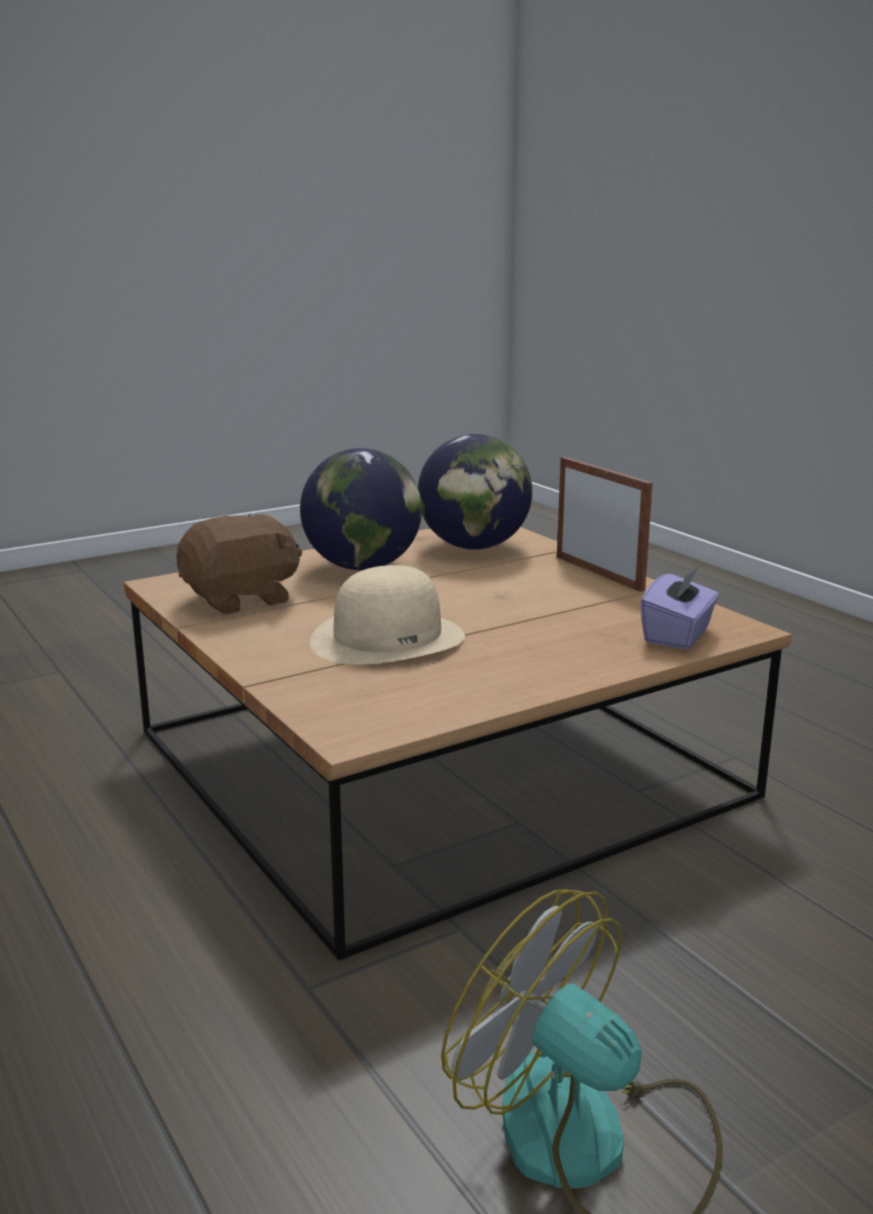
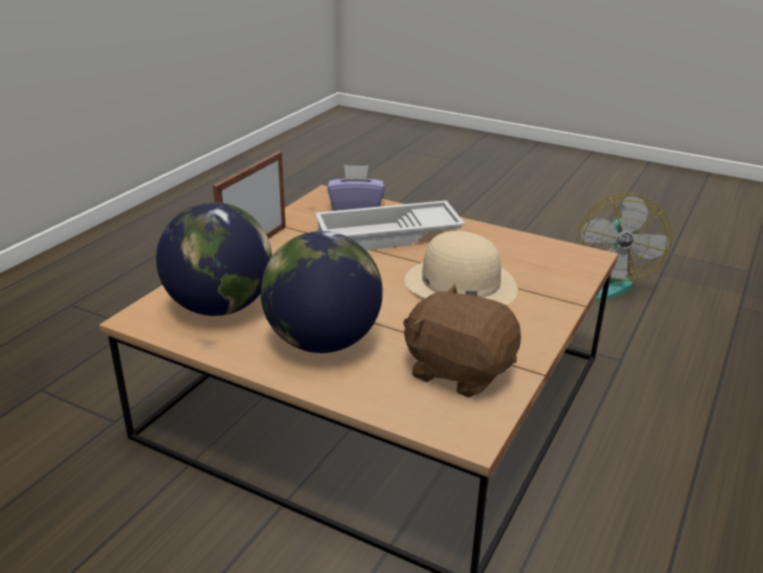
camera: 120 degrees left, 10 degrees up
none -> white tray [315,200,465,250]

